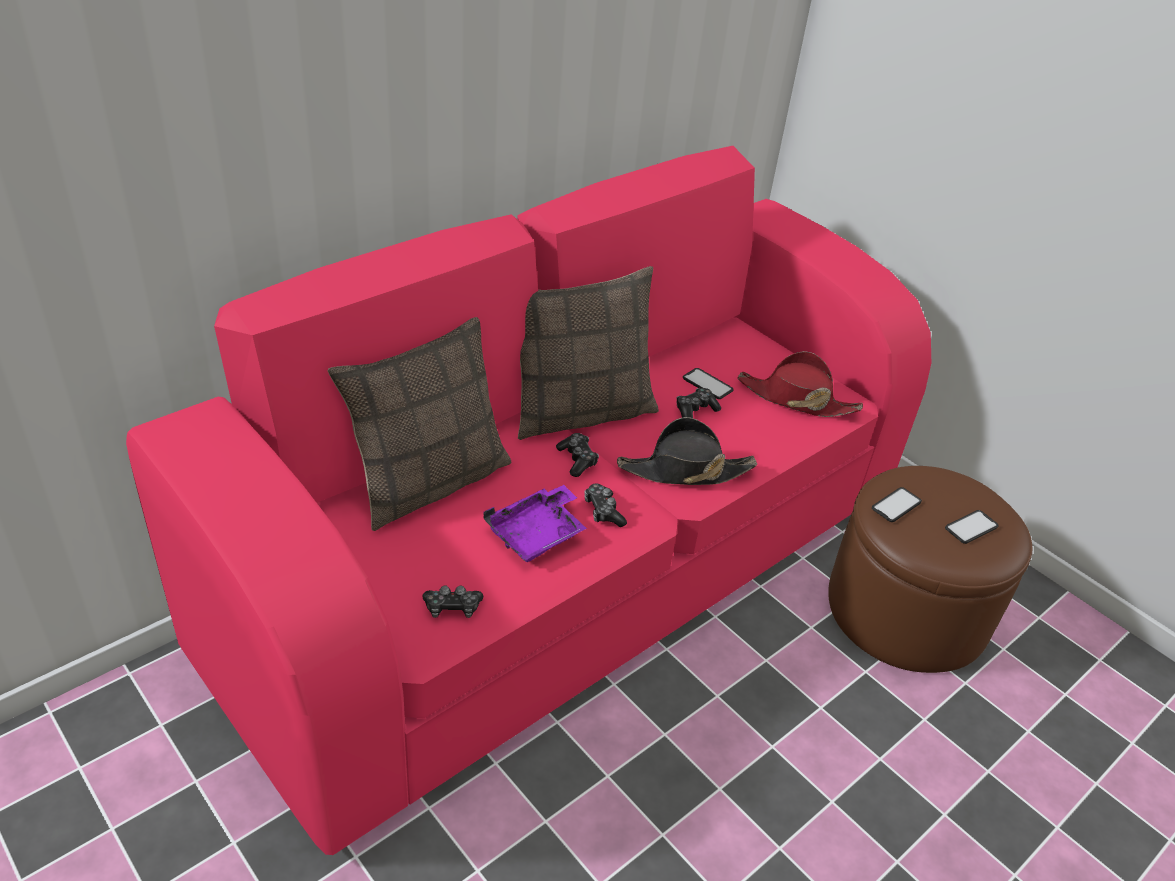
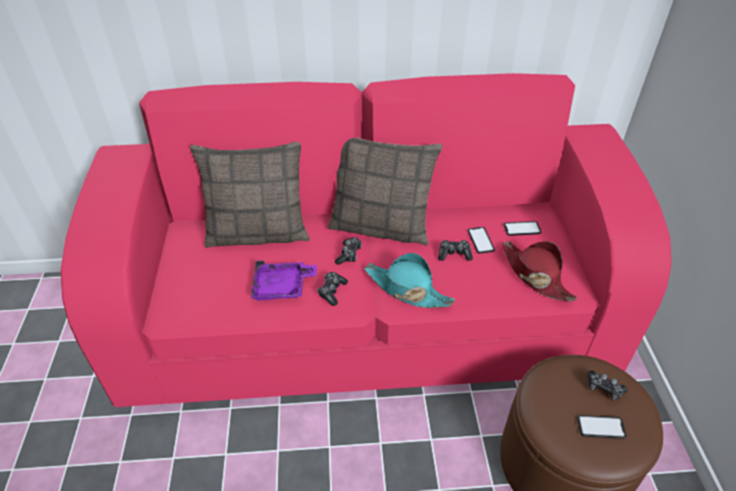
camera: 40 degrees right, 5 degrees up
game controller [423,585,483,618] -> game controller moved to [588,371,628,401]
black hat [617,417,757,485] -> turquoise hat [364,253,455,308]
phone [872,487,922,522] -> phone moved to [503,221,541,236]

